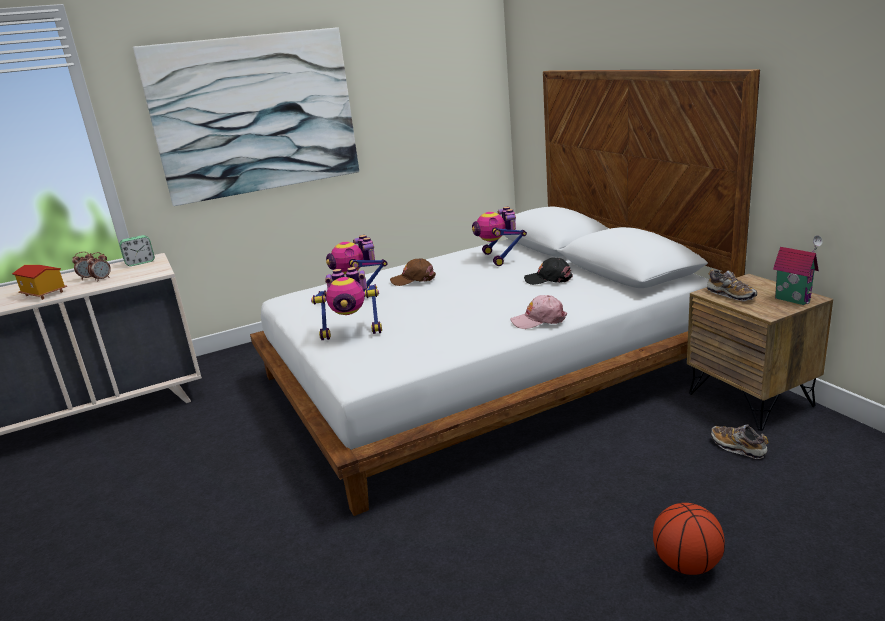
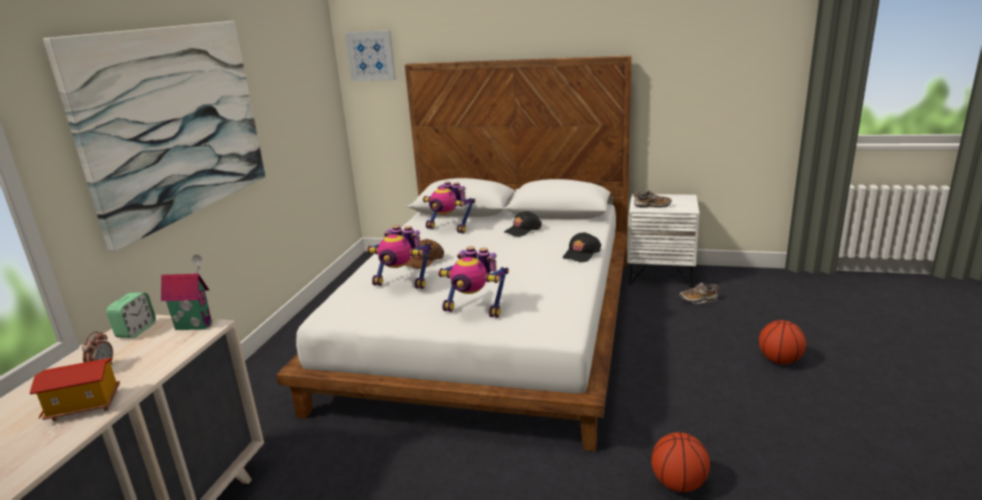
camera: 50 degrees left, 0 degrees up
alarm clock [87,252,111,282] -> none
toy robot [311,267,382,340] -> toy robot turned 75 degrees clockwise [438,246,509,318]
pink cap [510,295,567,329] -> black cap [563,232,601,262]
brown nightstand [687,274,833,431] -> white nightstand [628,194,700,288]
toy house [773,235,823,305] -> toy house moved to [161,255,212,330]
none -> picture [345,30,396,82]
none -> basketball [651,432,710,492]

